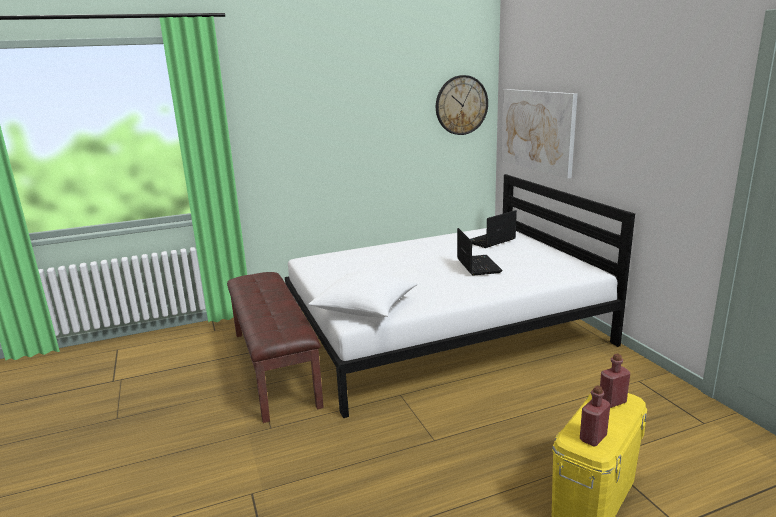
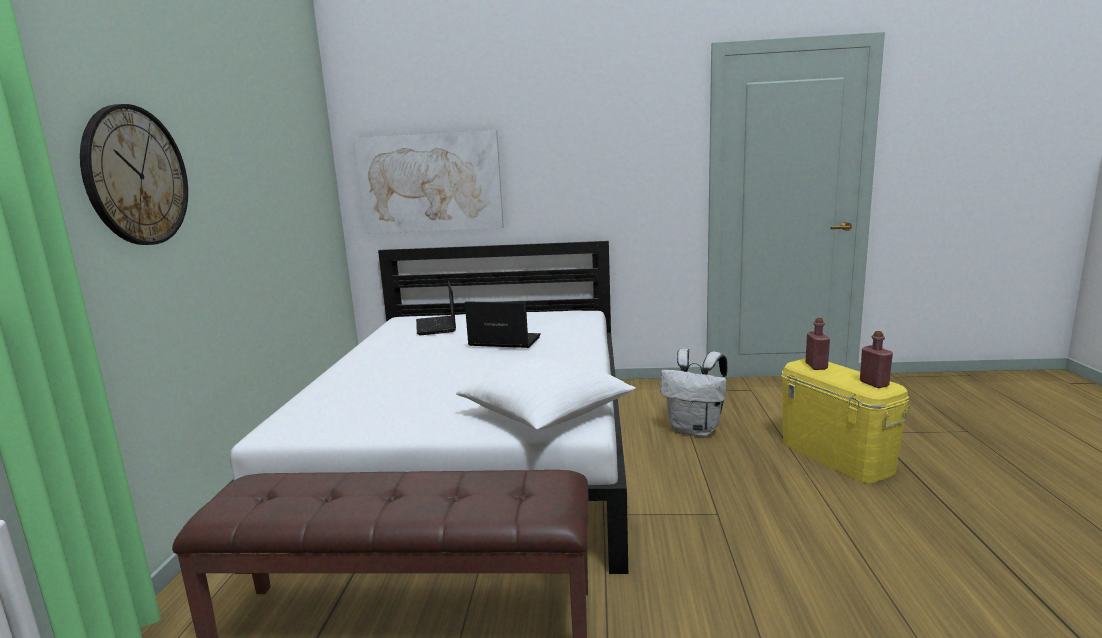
camera: 65 degrees left, 5 degrees down
wall clock [436,75,488,135] -> wall clock moved to [80,104,188,245]
none -> white backpack [660,349,728,437]

